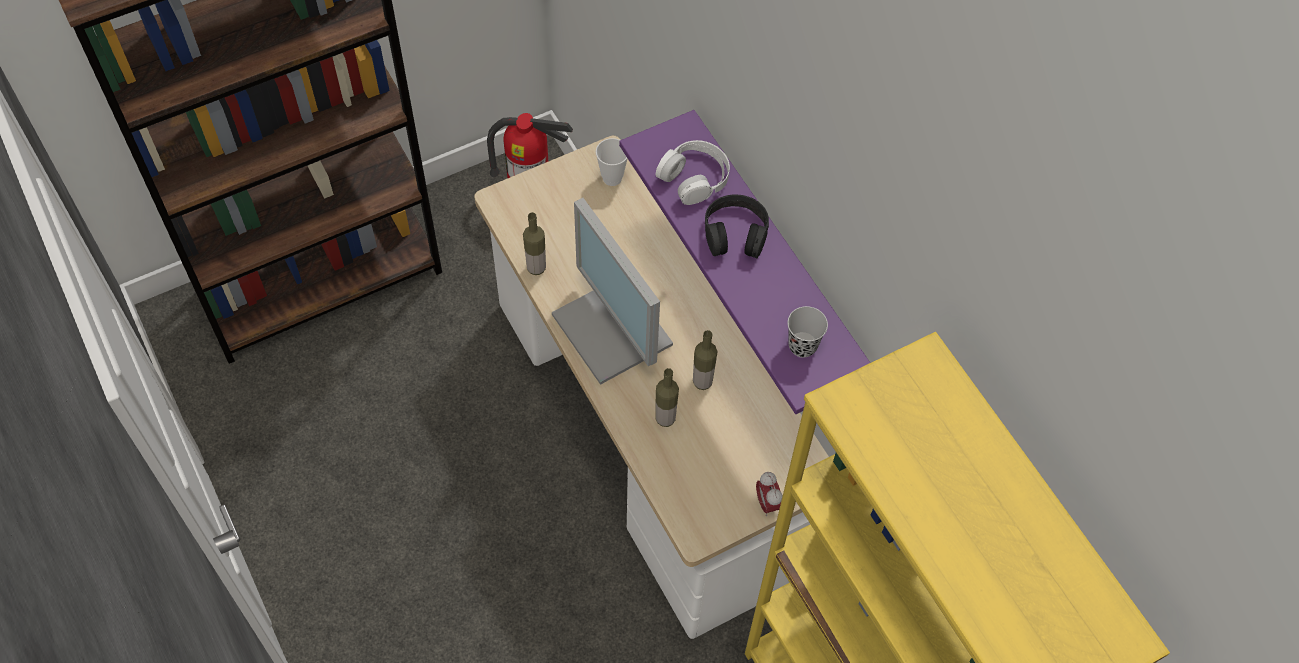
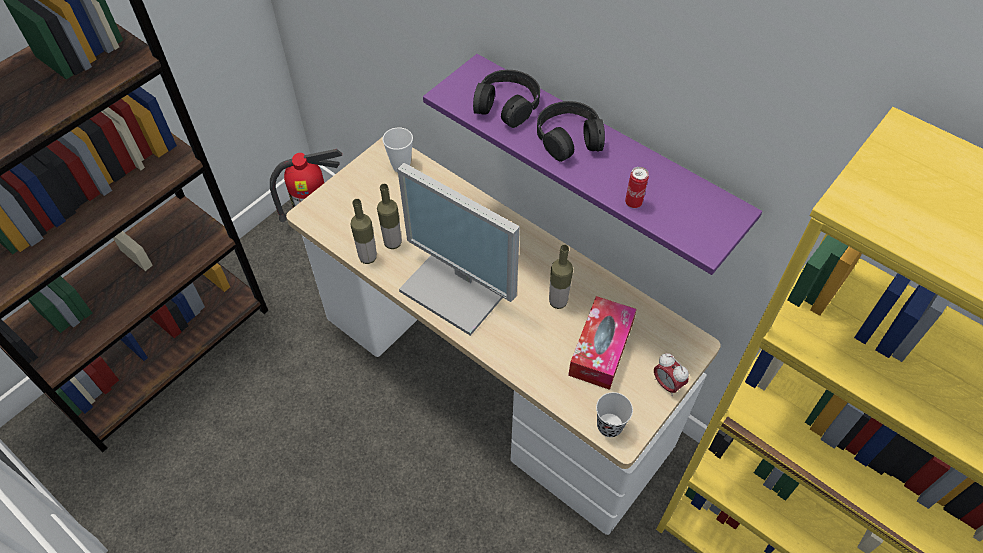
camera: 20 degrees left, 5 degrees down
bottle [655,368,679,427] -> bottle moved to [377,184,402,249]
white headphones [656,140,730,205] -> black headphones [473,70,540,128]
black cup [788,306,828,357] -> black cup moved to [596,392,633,437]
none -> tissue box [568,296,637,390]
none -> can [625,167,649,208]

